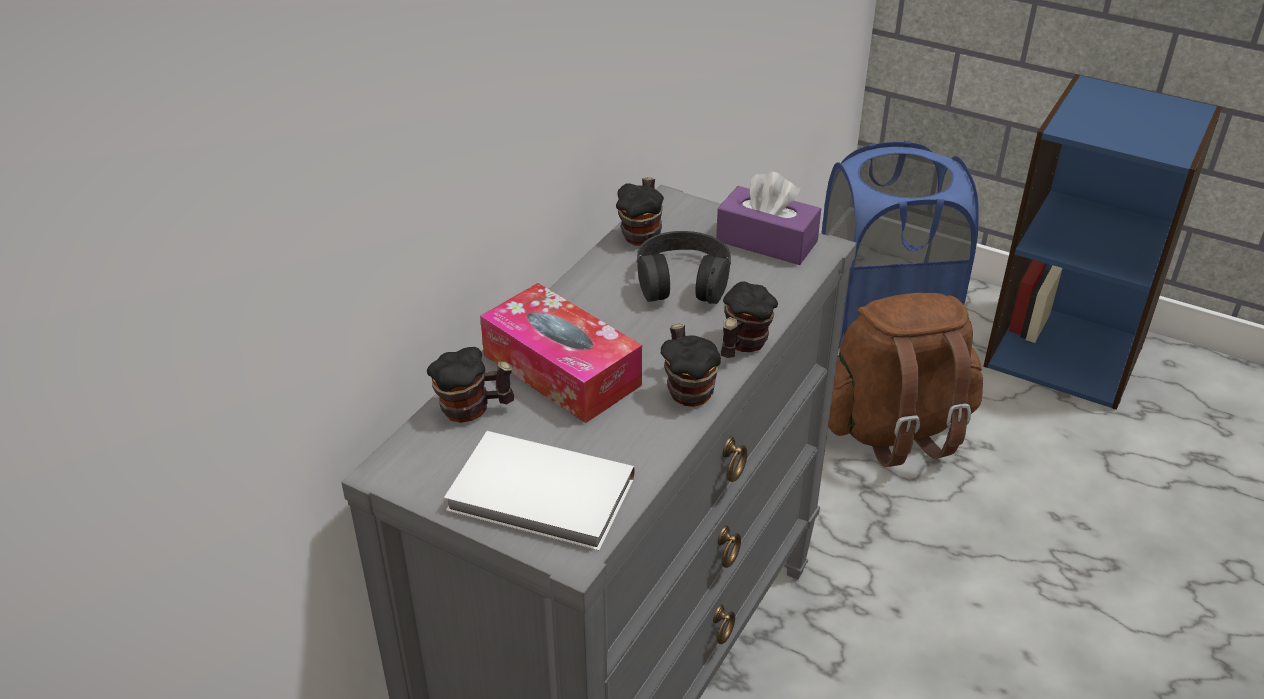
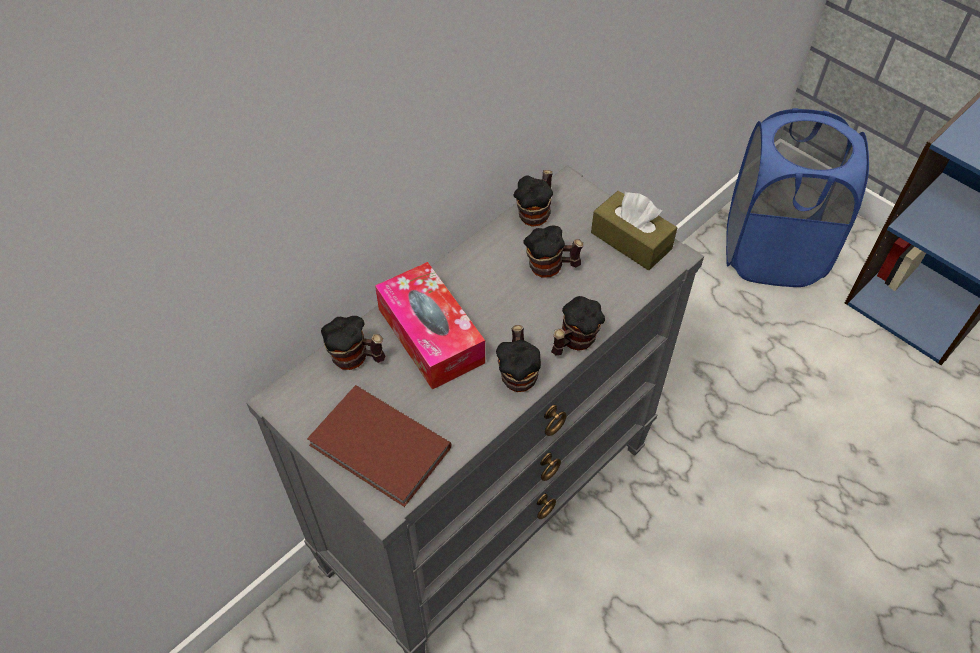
camera: 15 degrees right, 15 degrees up
white book [444,431,635,551] -> brown book [307,385,451,507]
black headphones [637,231,731,304] -> mug [523,225,583,278]
purple tissue box [716,172,821,265] -> brown tissue box [591,191,677,270]
brown backpack [828,293,983,467] -> none

